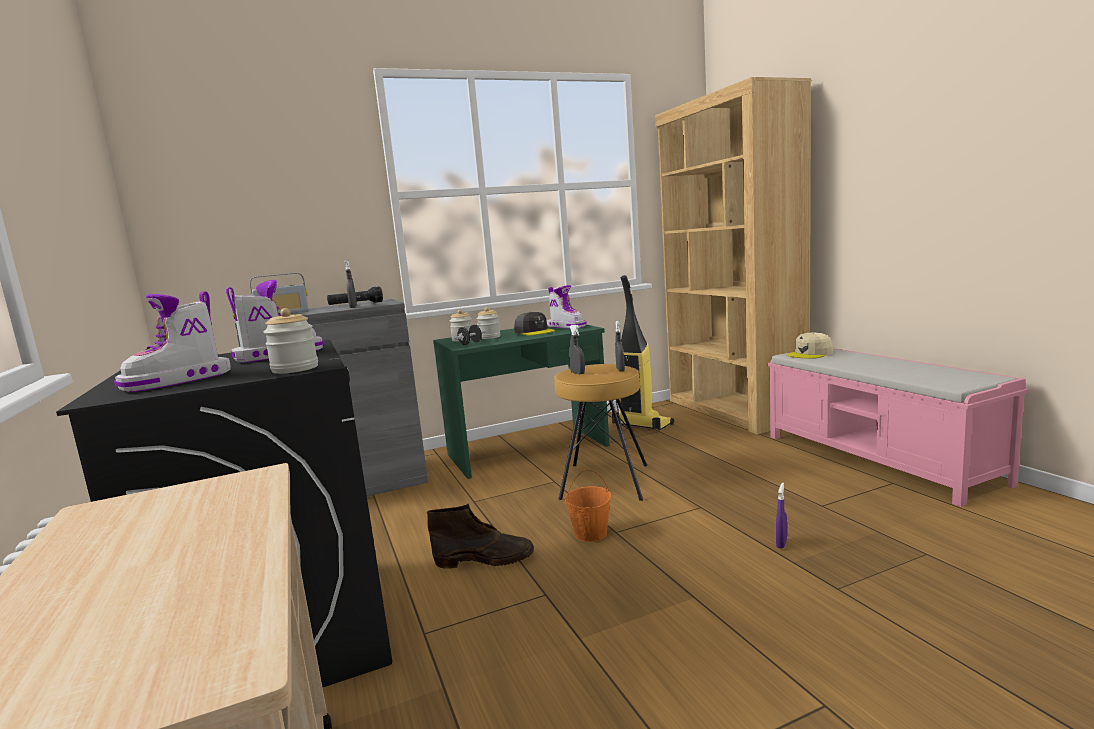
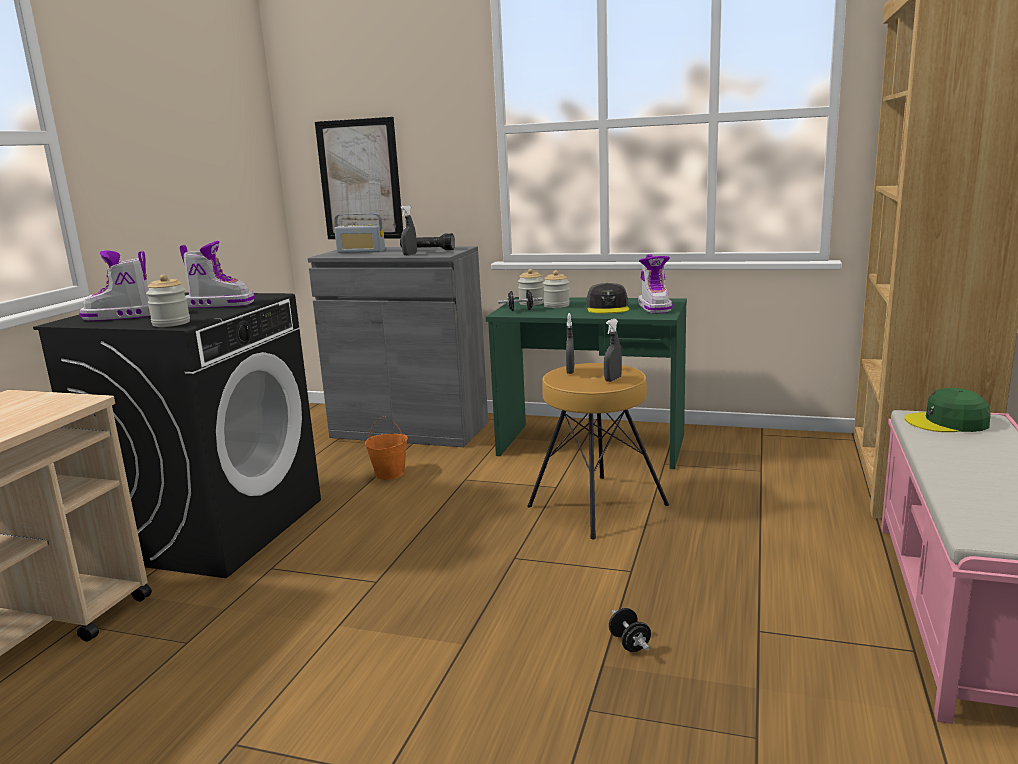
camera: 40 degrees right, 5 degrees up
brown boot [427,504,534,569] -> none
orange bucket [564,469,611,542] -> orange bucket moved to [365,416,408,480]
vacuum cleaner [612,275,674,430] -> none
purple spray bottle [776,483,787,549] -> black dumbbell [609,608,651,652]
beige cap [787,332,833,359] -> green cap [904,388,991,432]
none -> picture [315,117,403,239]

